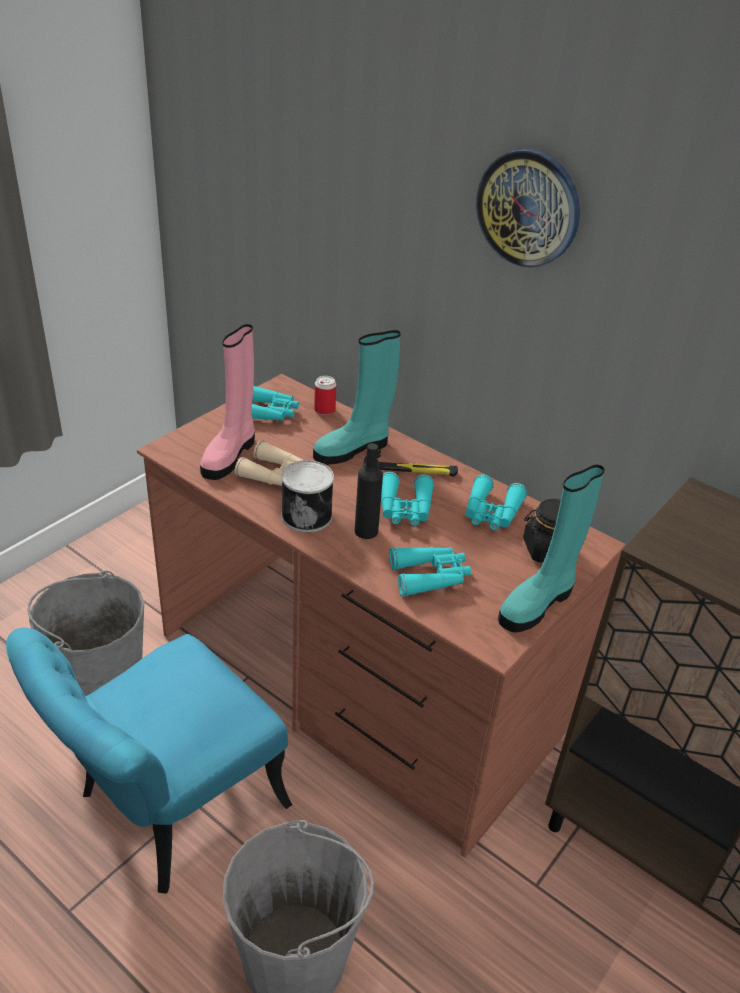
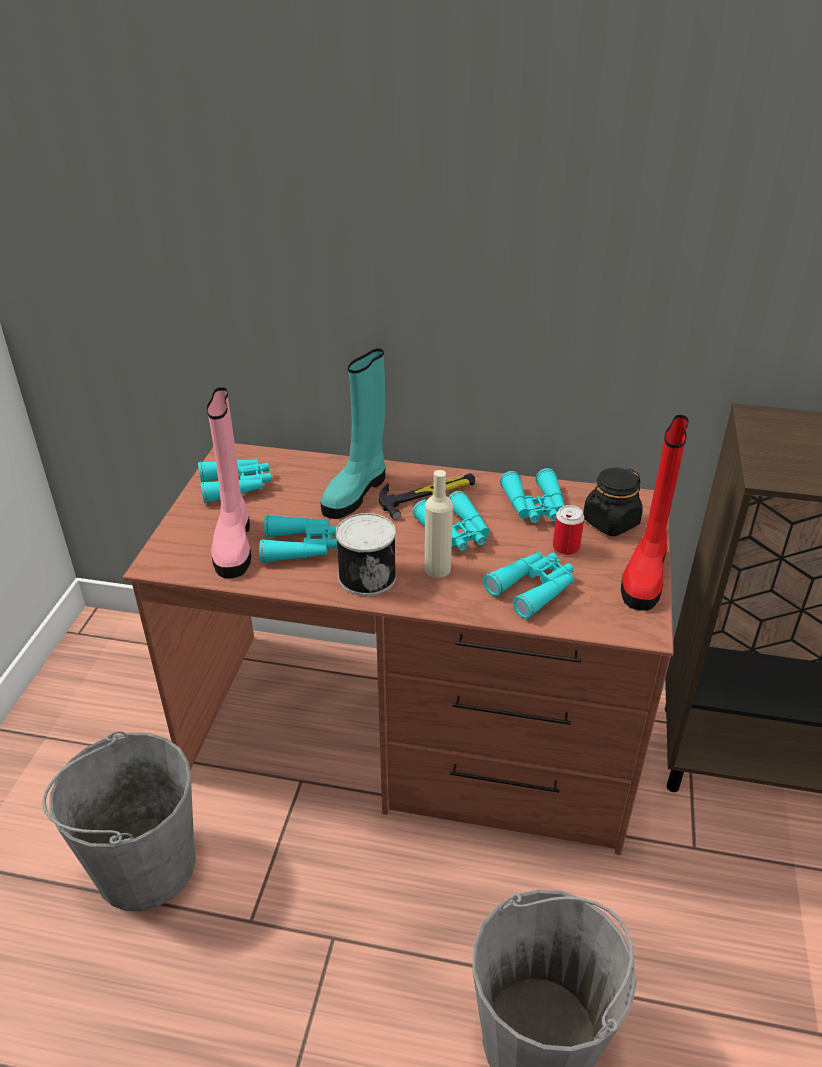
camera: 25 degrees left, 0 degrees up
turquoise chair [6,628,292,894] -> none
beige binoculars [235,440,303,486] -> turquoise binoculars [259,515,337,563]
can [314,376,337,415] -> can moved to [553,505,584,555]
black bottle [355,443,383,539] -> beige bottle [425,470,453,578]
wall clock [476,149,580,267] -> none
turquoise boot [498,465,605,632] -> red boot [621,415,689,611]

